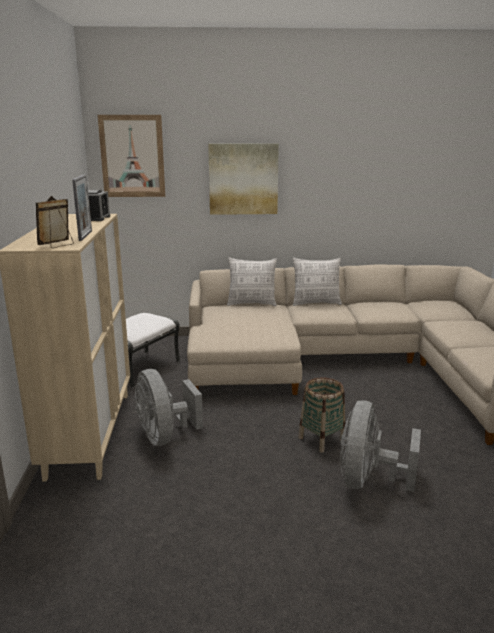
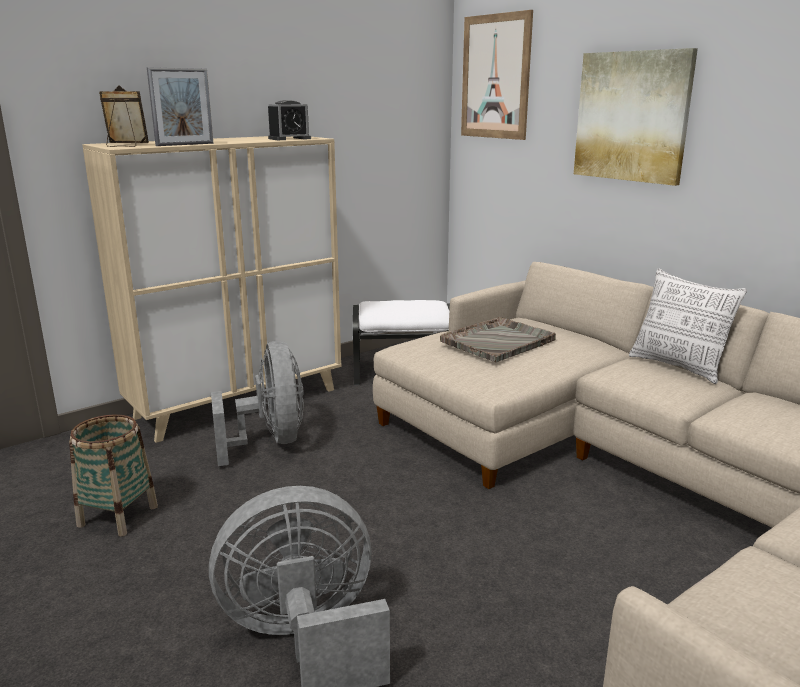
camera: 55 degrees right, 0 degrees up
grey fan [135,369,203,446] -> grey fan turned 135 degrees clockwise [211,341,304,466]
pillow [227,257,277,306] -> none
basket [298,378,345,452] -> basket moved to [69,414,158,536]
none -> grey tray [440,317,556,362]

